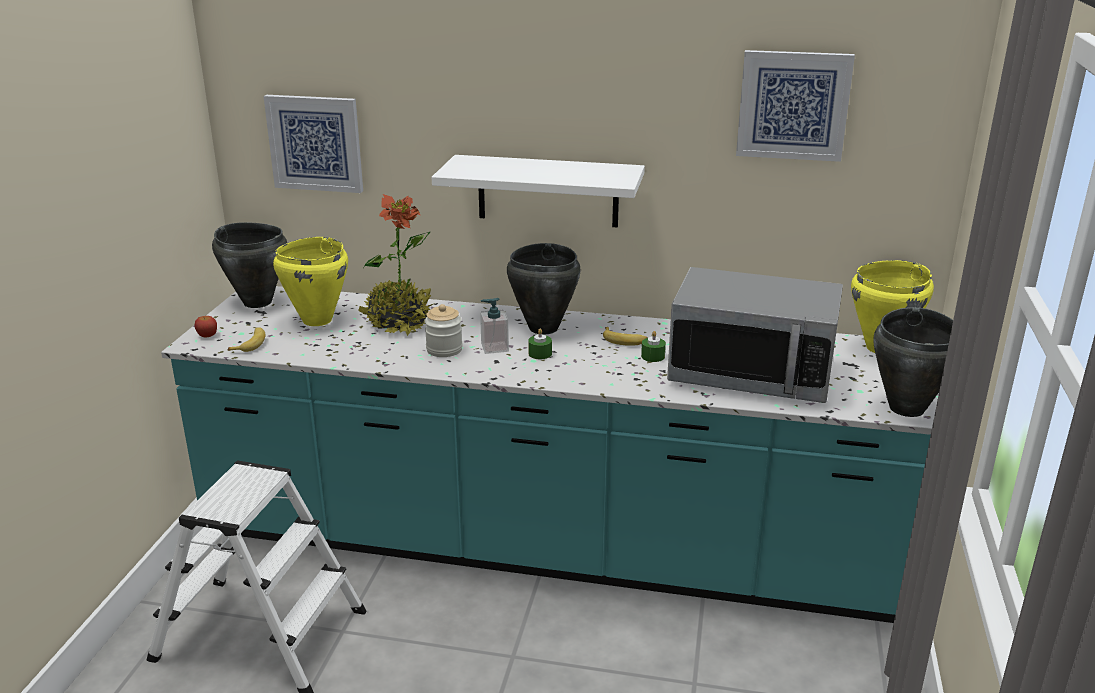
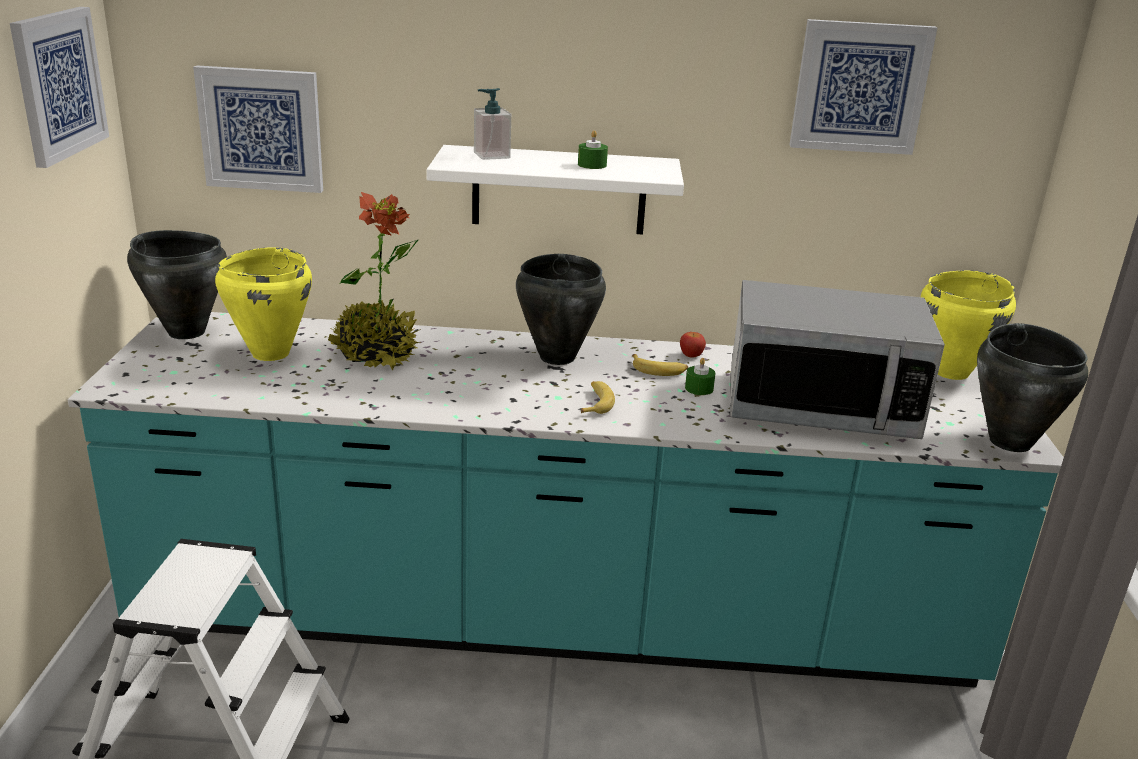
camera: 10 degrees left, 0 degrees up
apple [194,316,217,338] -> apple moved to [680,332,706,358]
banana [228,327,266,352] -> banana moved to [581,381,615,414]
jar [424,304,463,357] -> none
soap dispenser [480,298,509,354] -> soap dispenser moved to [474,88,511,160]
green candle [528,329,552,359] -> green candle moved to [578,130,608,169]
none -> picture [10,7,109,168]

